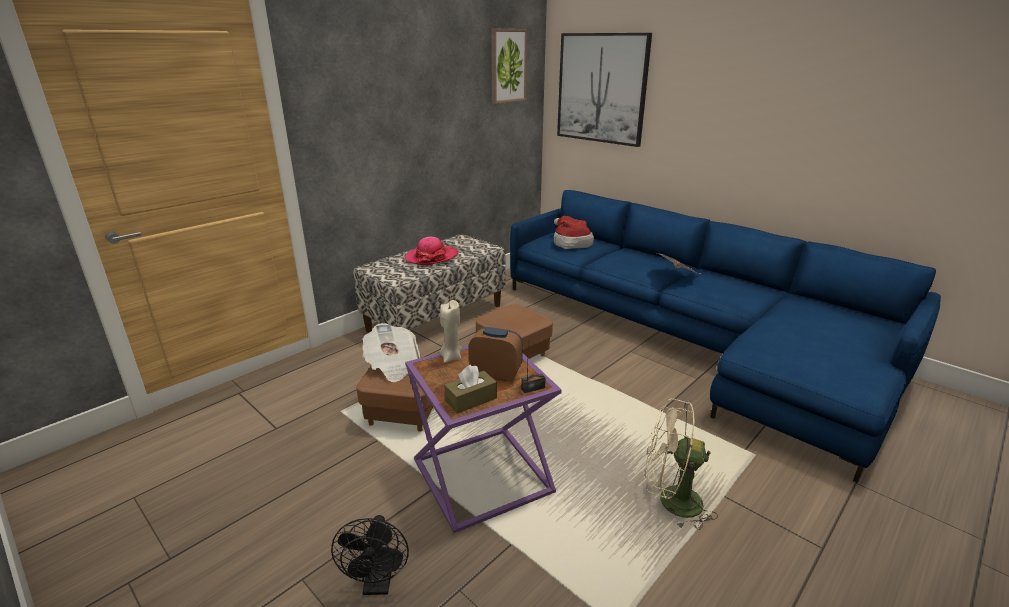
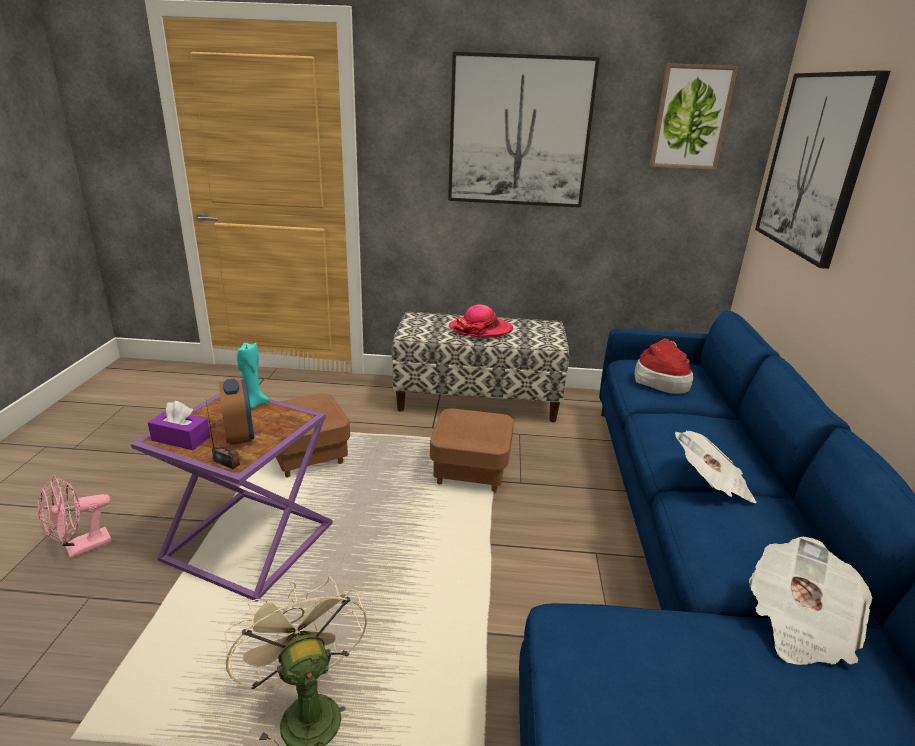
camera: 50 degrees right, 0 degrees up
black fan [331,515,409,595] -> pink fan [38,476,112,559]
newspaper [363,323,420,382] -> newspaper moved to [749,537,872,665]
beige candle [439,300,462,363] -> turquoise candle [237,343,270,409]
brown tissue box [444,365,497,414] -> purple tissue box [148,401,210,450]
none -> picture [448,52,600,208]

